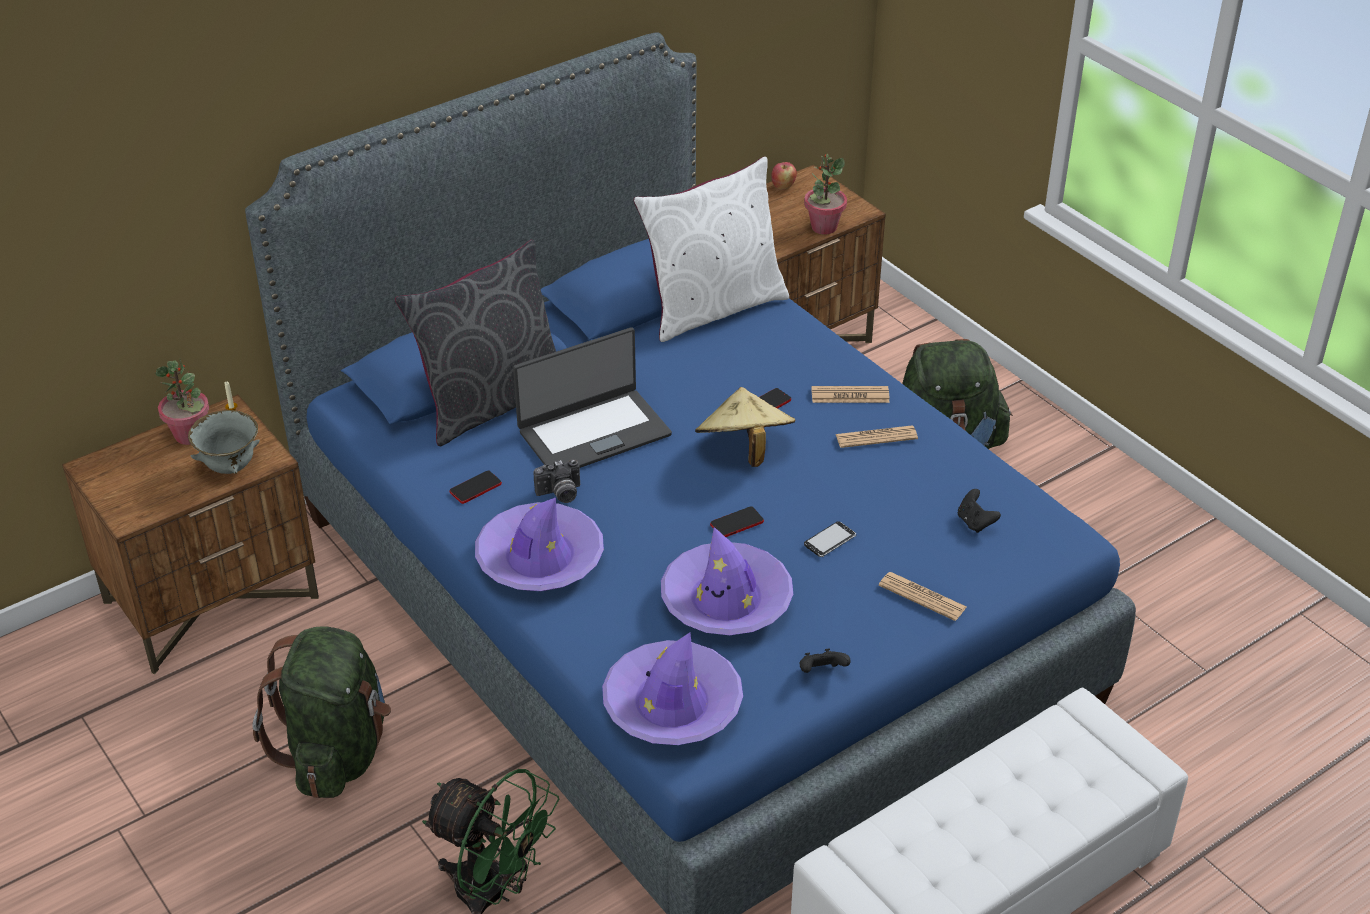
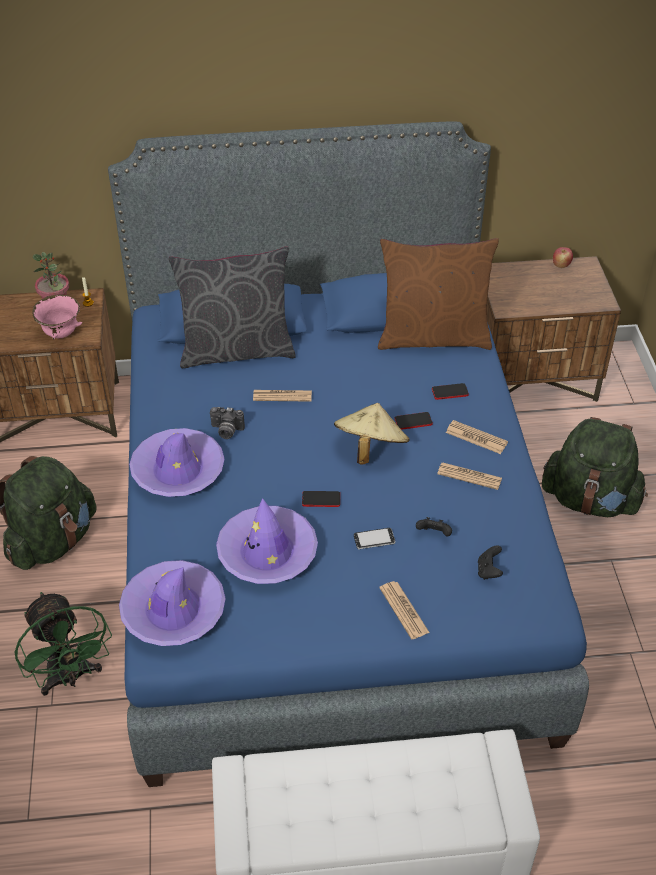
camera: 30 degrees right, 5 degrees up
grey bowl [188,410,260,474] -> pink bowl [32,295,82,339]
phone [450,471,502,504] -> phone moved to [432,383,469,400]
laptop [513,327,672,468] -> newspaper [253,390,312,402]
white pillow [633,156,789,342] -> brown pillow [378,238,499,350]
black game controller [800,649,851,673] -> black game controller moved to [416,517,452,537]
potted plant [804,154,847,235] -> none

